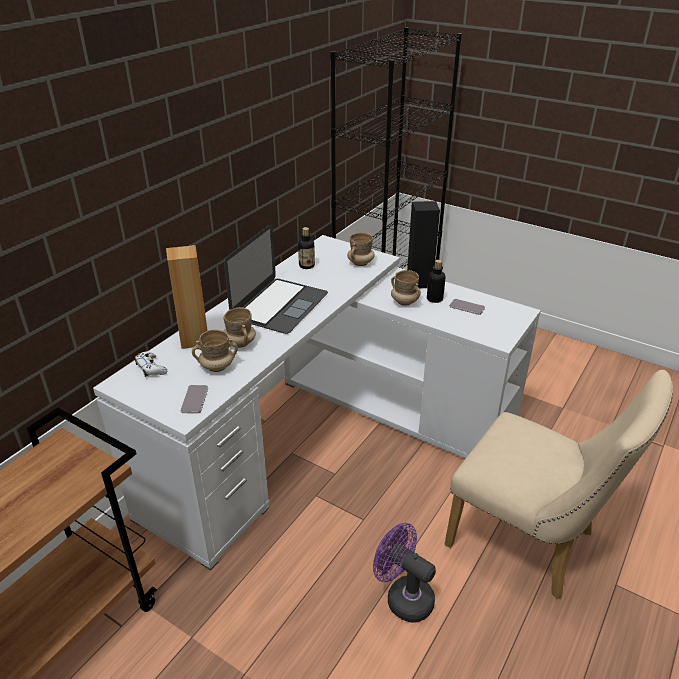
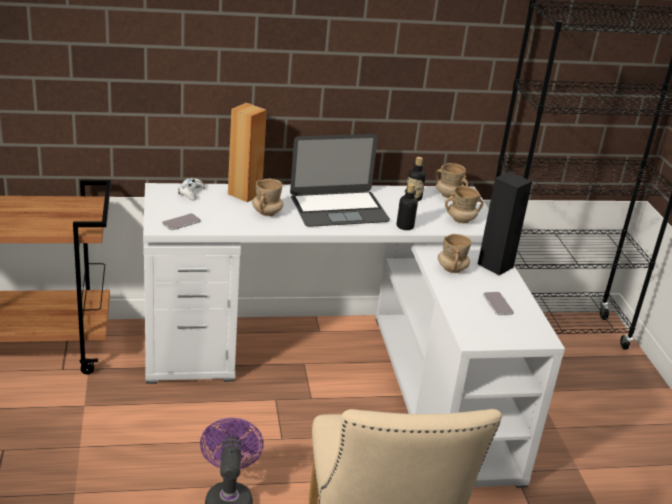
camera: 45 degrees right, 5 degrees down
beige mug [192,329,238,372] -> beige mug moved to [435,163,468,198]
bottle [427,260,445,303] -> bottle moved to [396,183,418,230]

